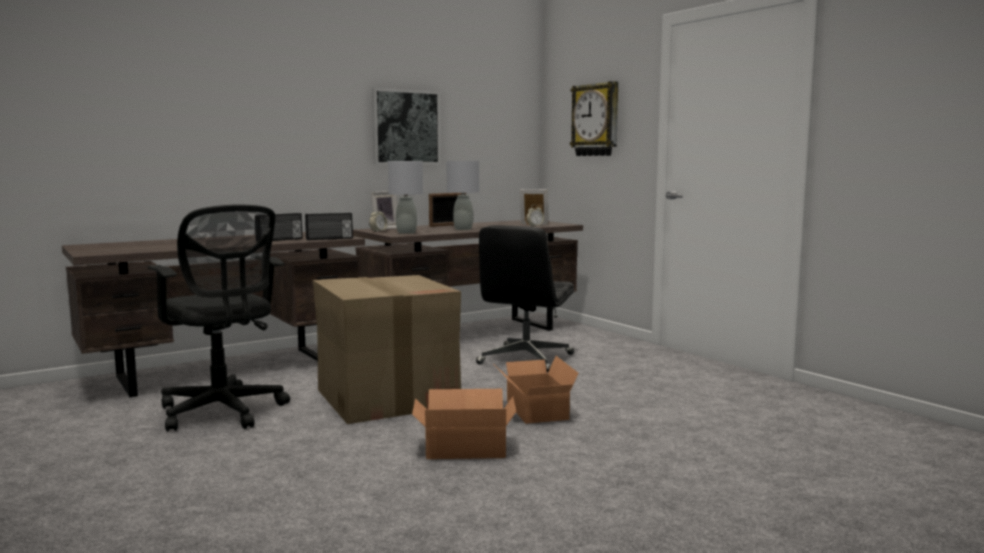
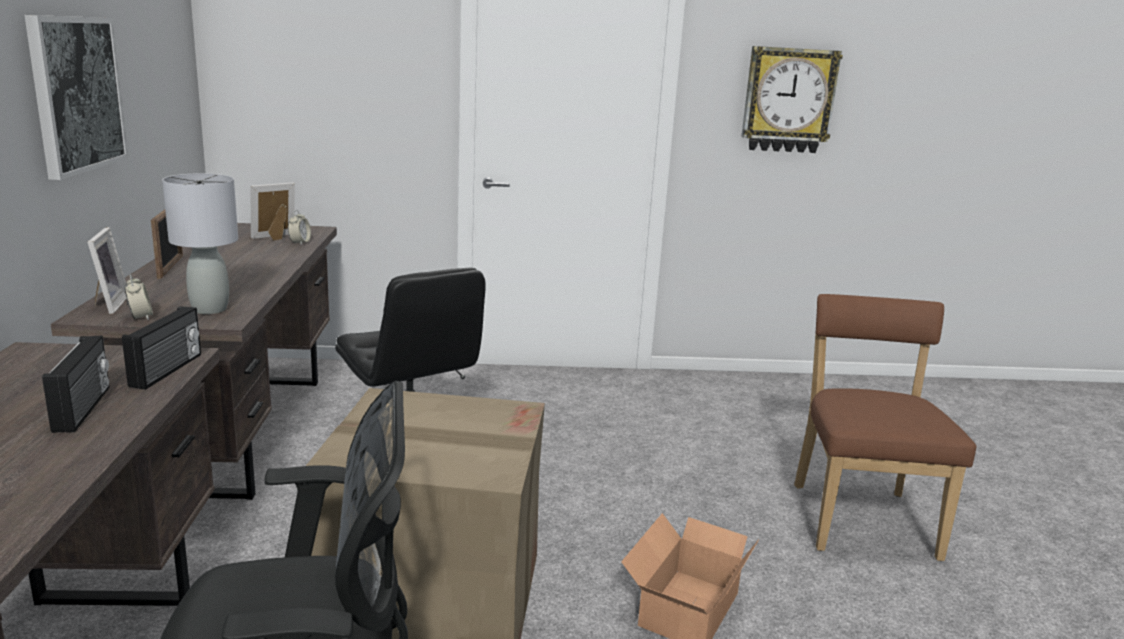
camera: 60 degrees left, 10 degrees up
grey table lamp [447,161,479,230] -> none
cardboard box [496,356,579,424] -> none
wall clock [570,81,618,156] -> wall clock moved to [741,46,843,153]
none -> brown chair [794,294,976,561]

